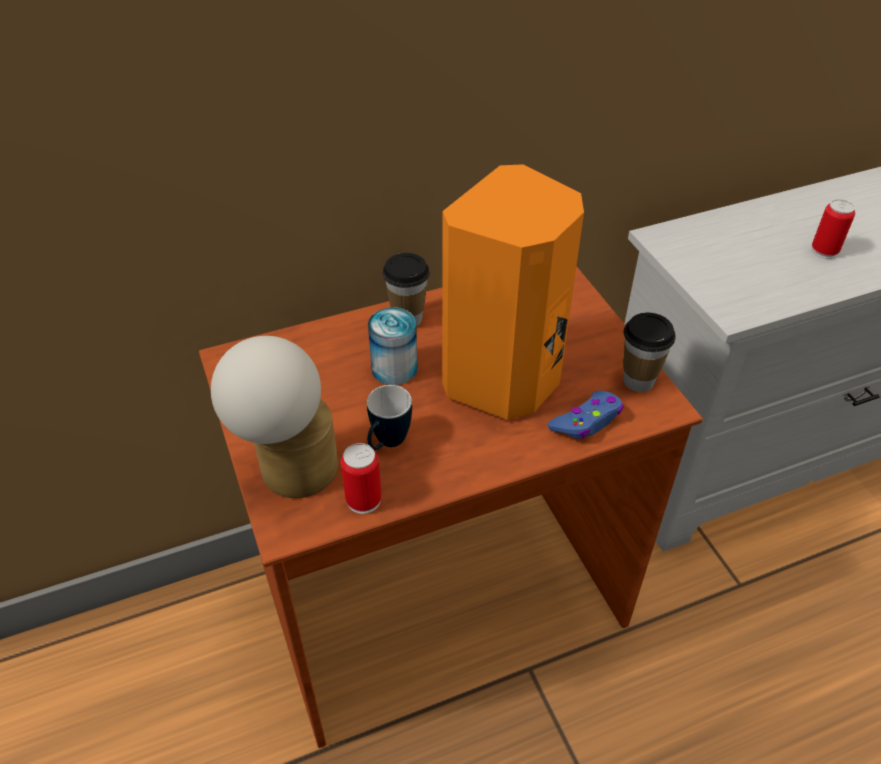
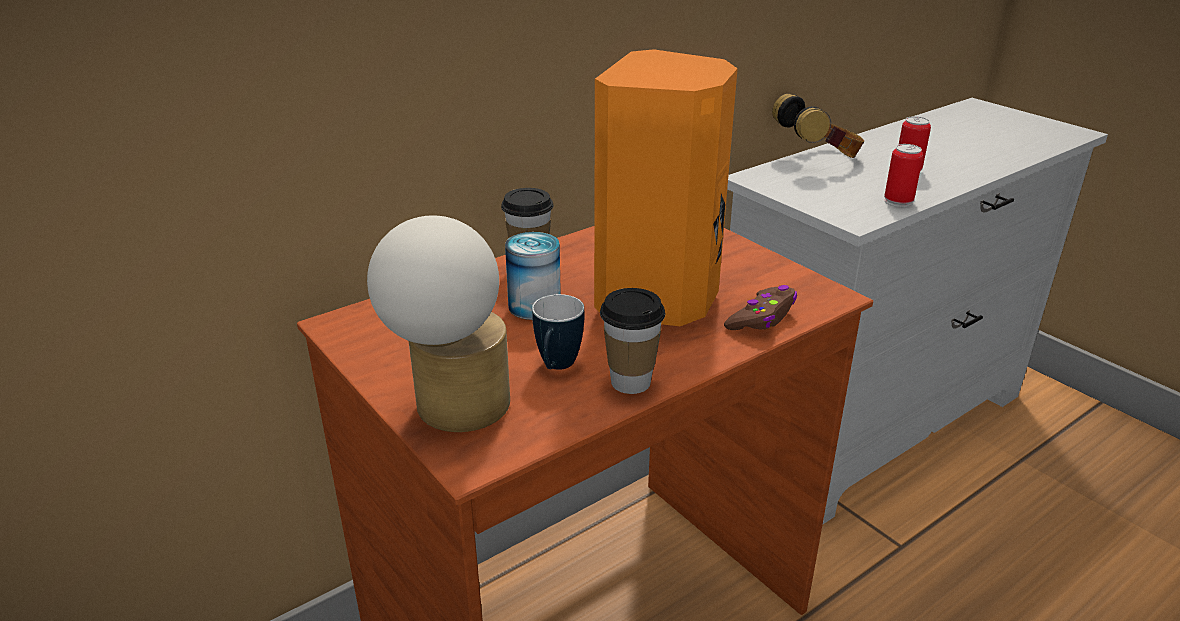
camera: 15 degrees left, 15 degrees down
can [341,443,382,514] -> can moved to [884,144,923,207]
blue game controller [548,391,624,439] -> brown game controller [724,285,797,330]
cup [623,313,675,392] -> cup moved to [600,288,665,394]
none -> headphones [772,94,864,158]

